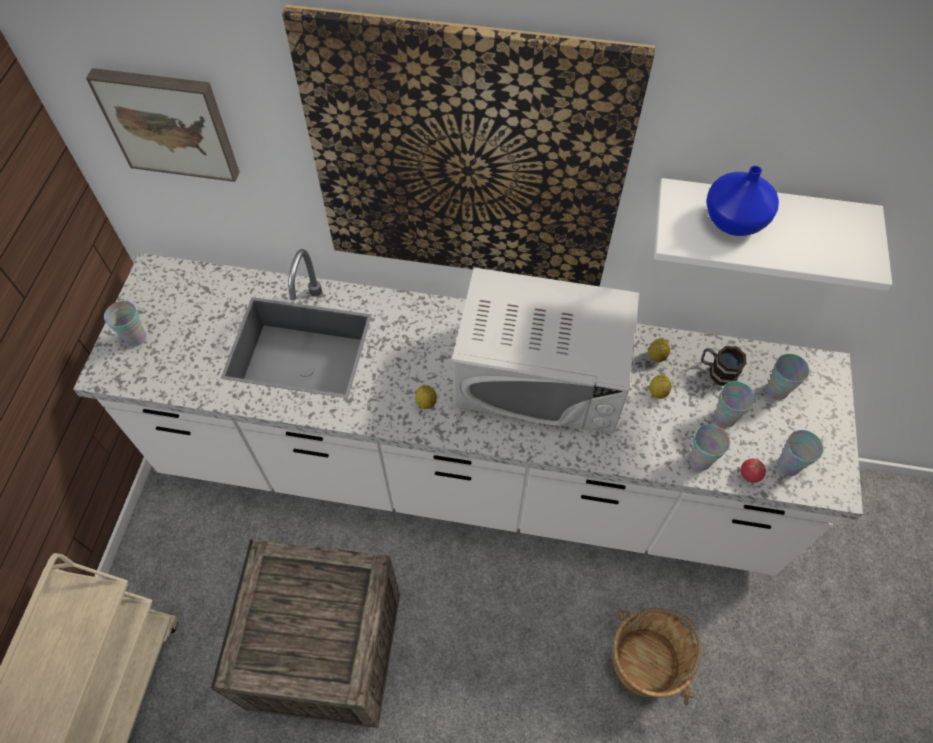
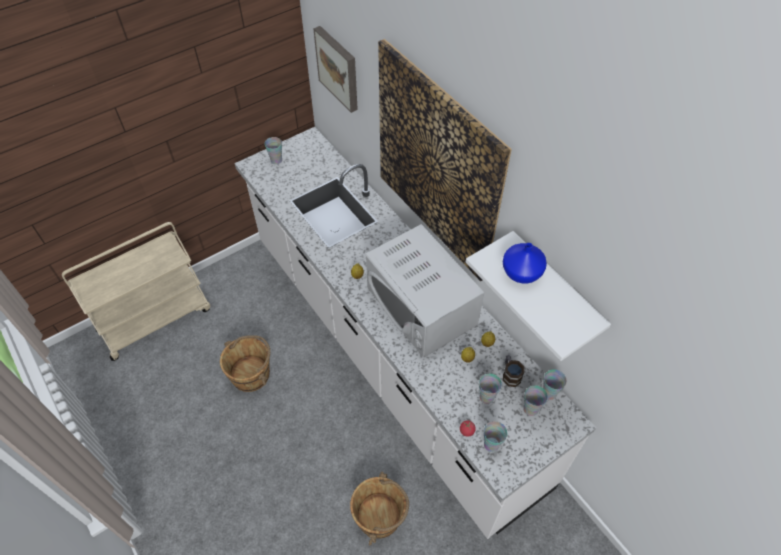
camera: 45 degrees right, 5 degrees down
crate [211,539,400,728] -> brown bucket [220,335,270,392]
cup [689,424,730,471] -> cup moved to [543,369,567,400]

